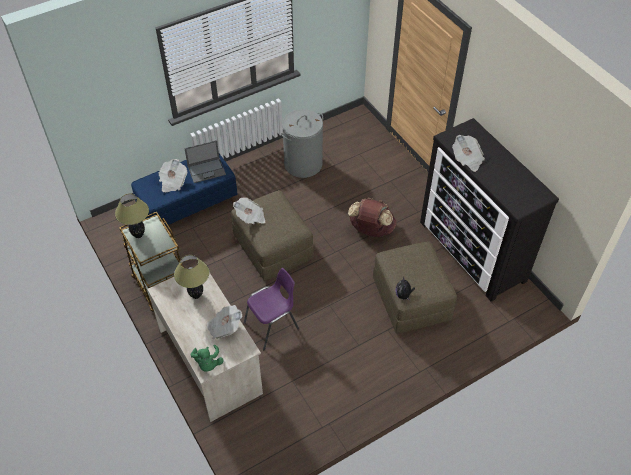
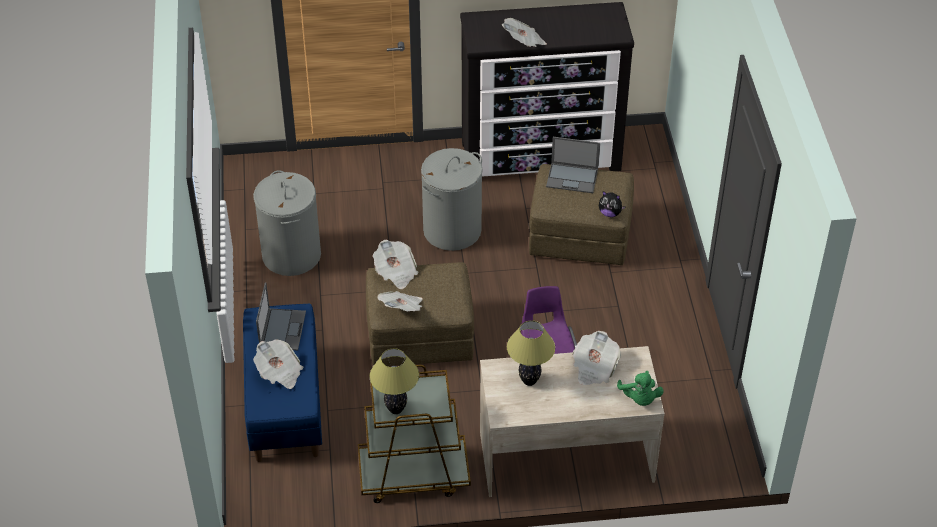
camera: 65 degrees left, 5 degrees down
green plush toy [191,345,224,372] -> green plush toy turned 60 degrees clockwise [617,371,664,406]
brown backpack [348,198,397,237] -> grey laundry basket [421,148,483,251]
none -> newspaper [373,240,418,289]
none -> laptop [546,137,600,193]

